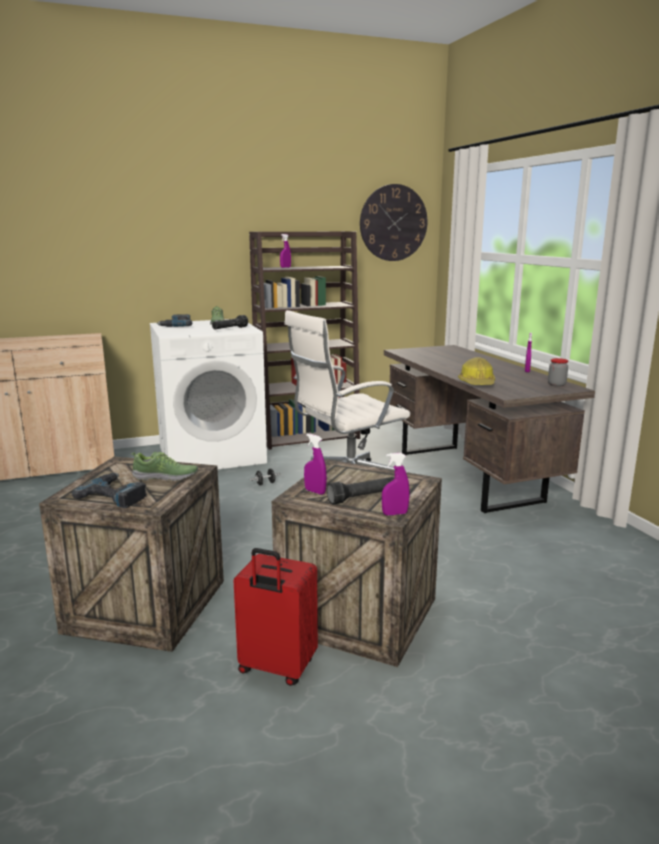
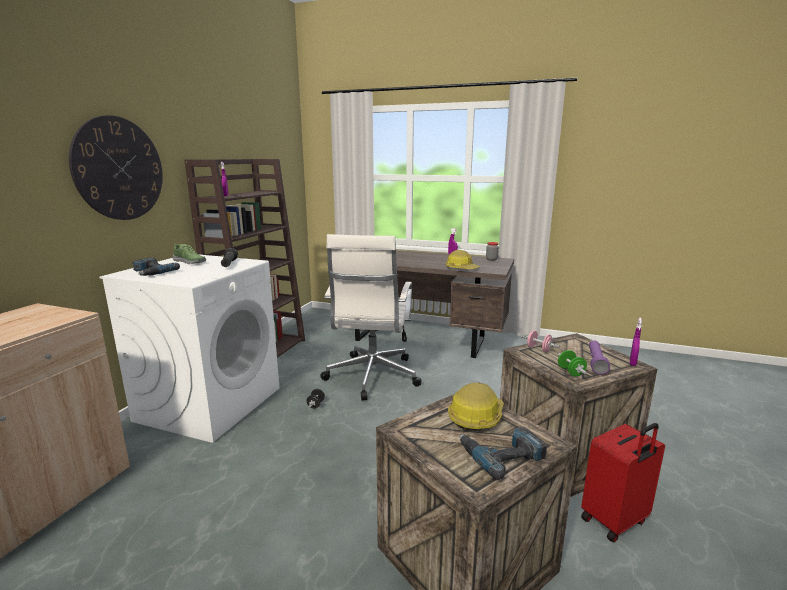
camera: 50 degrees left, 0 degrees up
shoe [132,451,198,481] -> hard hat [448,382,504,432]
purple spray bottle [304,434,327,495] -> green dumbbell [558,350,587,376]
black flashlight [327,477,394,505] -> purple flashlight [589,340,610,375]
wall clock [360,184,427,261] -> wall clock moved to [69,115,163,220]
none -> pink dumbbell [521,331,560,352]

